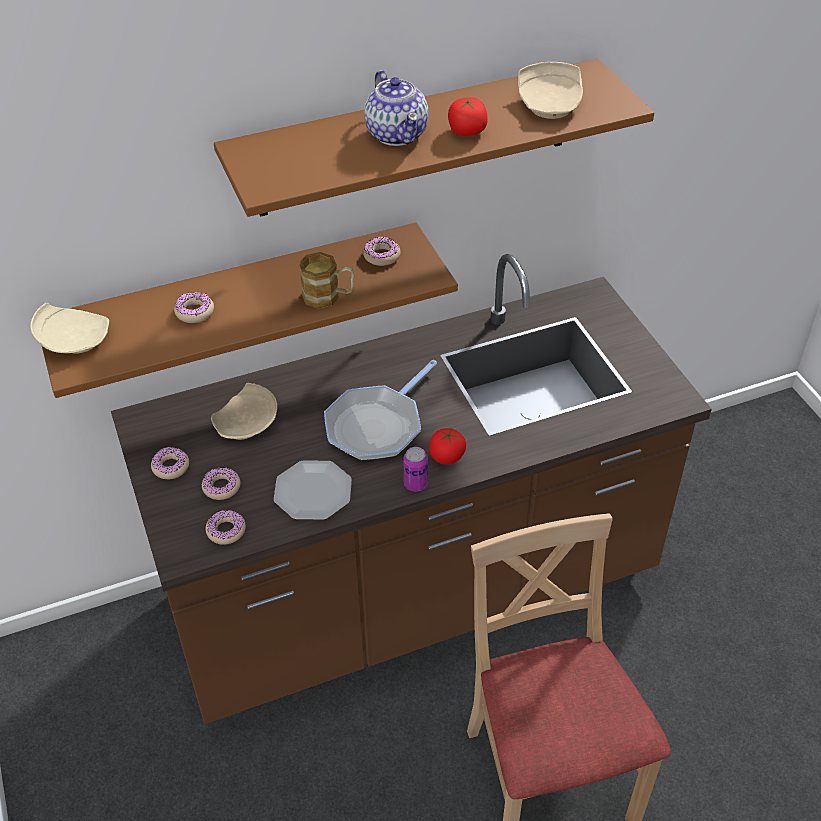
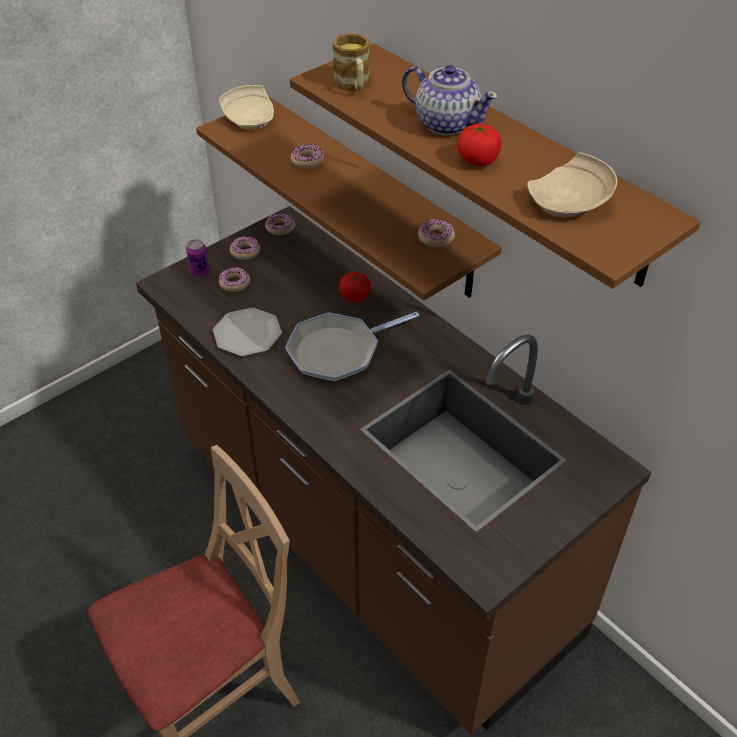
camera: 70 degrees right, 0 degrees up
donut [205,510,246,545] -> donut moved to [265,213,295,235]
beige plate [211,383,277,440] -> none
mug [299,252,354,309] -> mug moved to [332,33,370,91]
frying pan [324,360,437,461] -> frying pan turned 45 degrees counterclockwise [285,312,419,382]
teapot [364,70,429,146] -> teapot turned 105 degrees counterclockwise [402,65,499,135]
can [403,447,428,491] -> can moved to [186,239,210,278]
tomato [429,428,466,464] -> tomato moved to [339,272,371,303]

